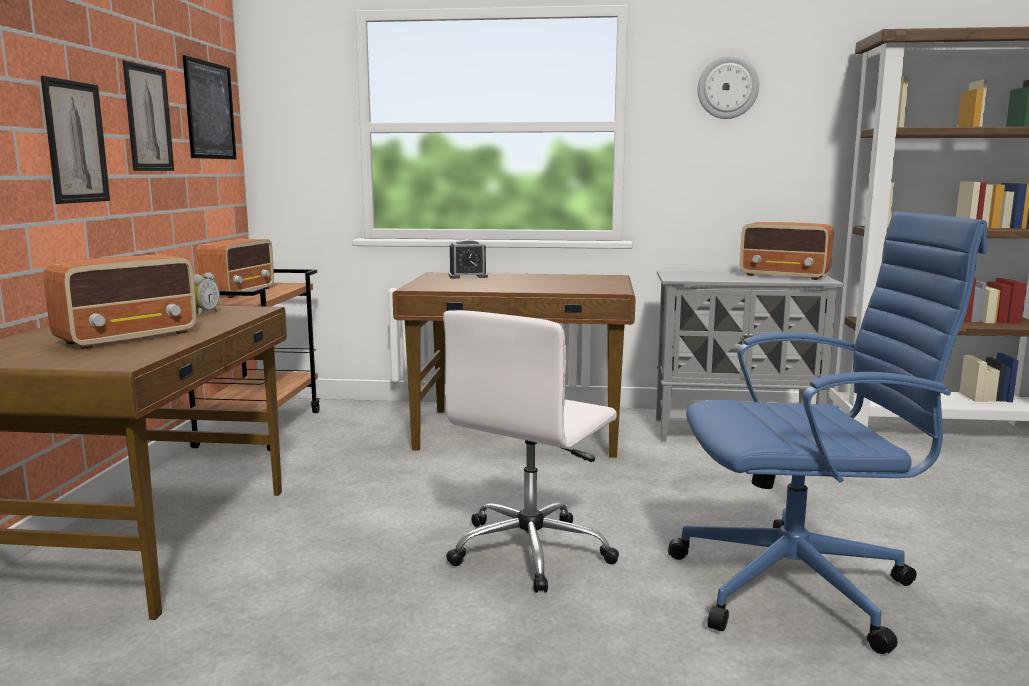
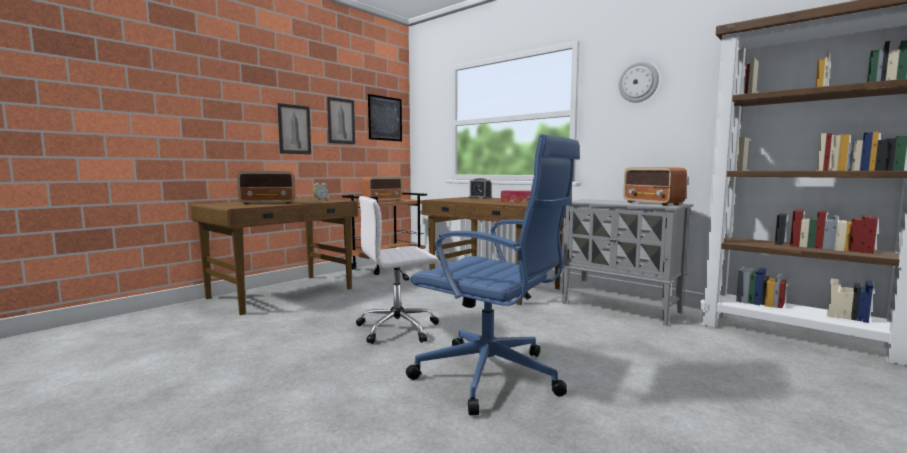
camera: 35 degrees right, 5 degrees down
none -> tissue box [501,190,531,203]

